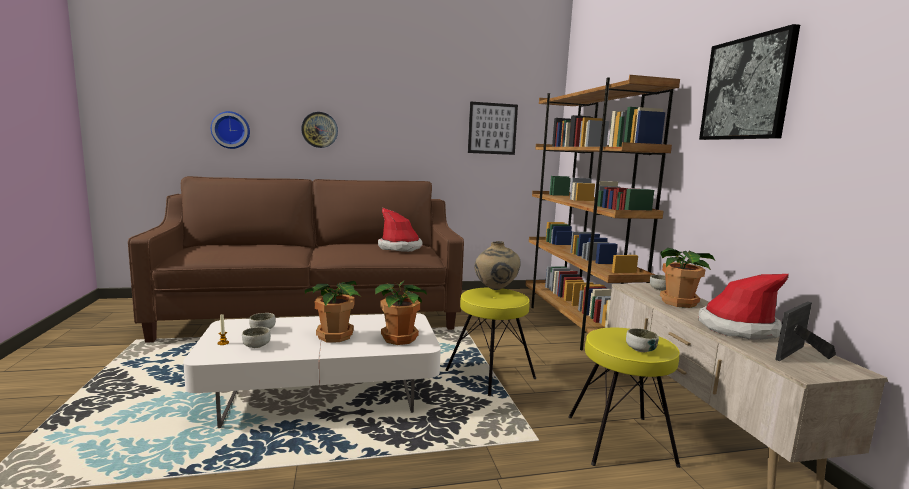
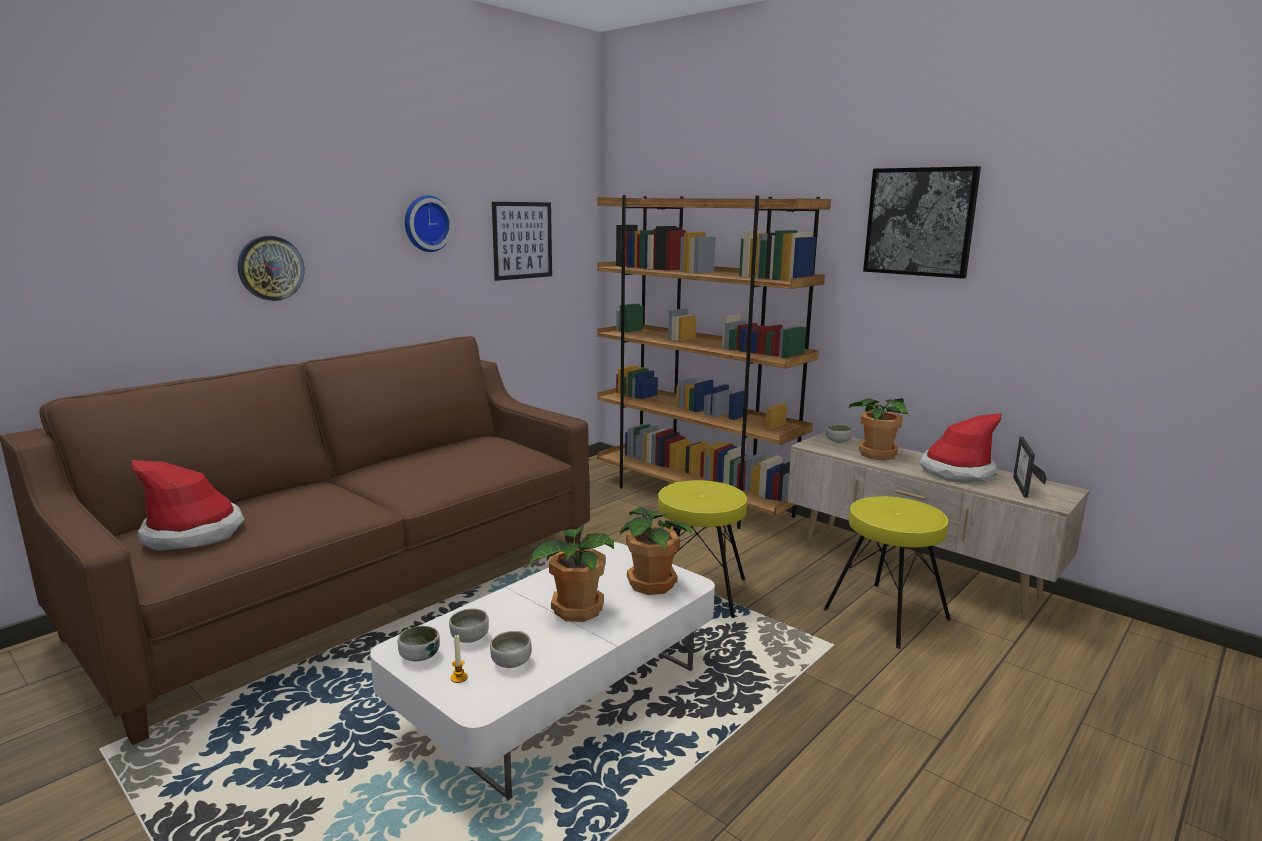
camera: 35 degrees left, 5 degrees up
wall clock [211,111,250,149] -> wall clock moved to [405,195,453,252]
hat [378,208,423,252] -> hat moved to [131,460,244,551]
beige vase [474,241,521,290] -> none
bowl [626,328,659,352] -> bowl moved to [398,626,440,661]

